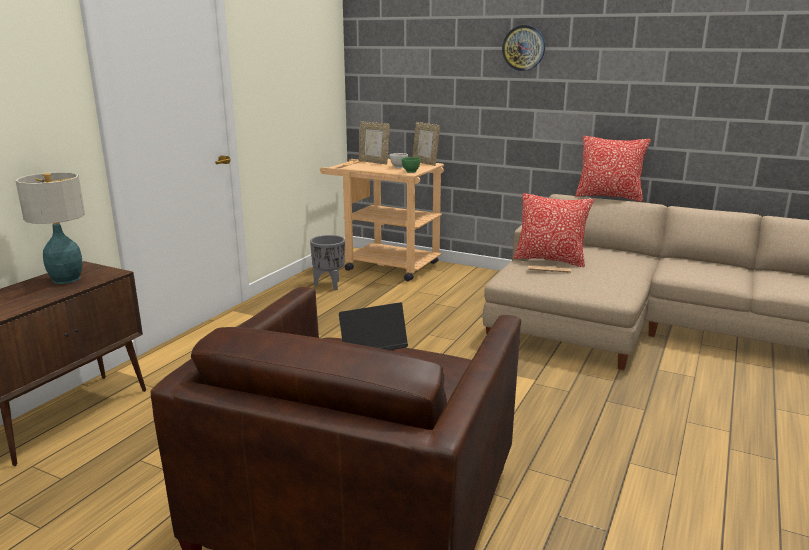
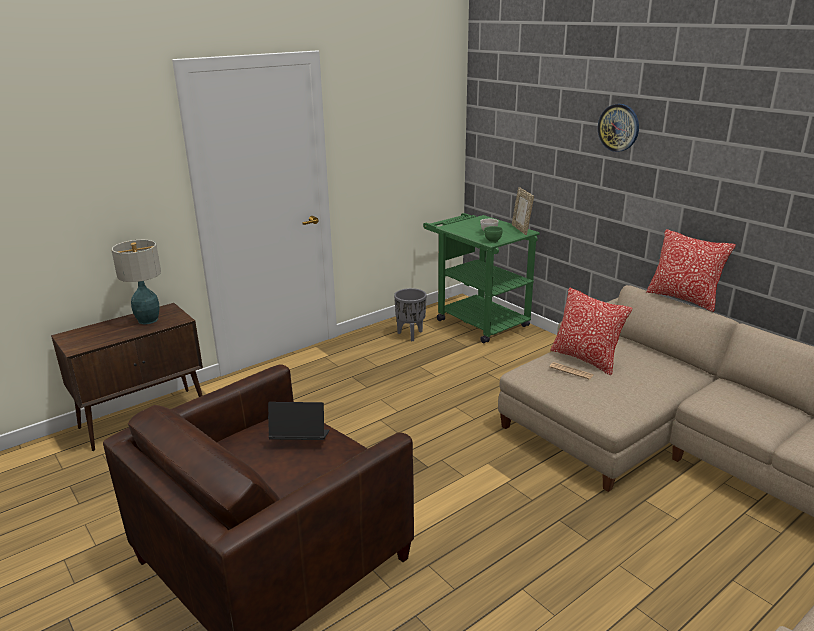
camera: 25 degrees right, 5 degrees up
beige cart [320,159,444,281] -> green cart [423,213,540,343]
picture frame [358,121,390,164] -> none

